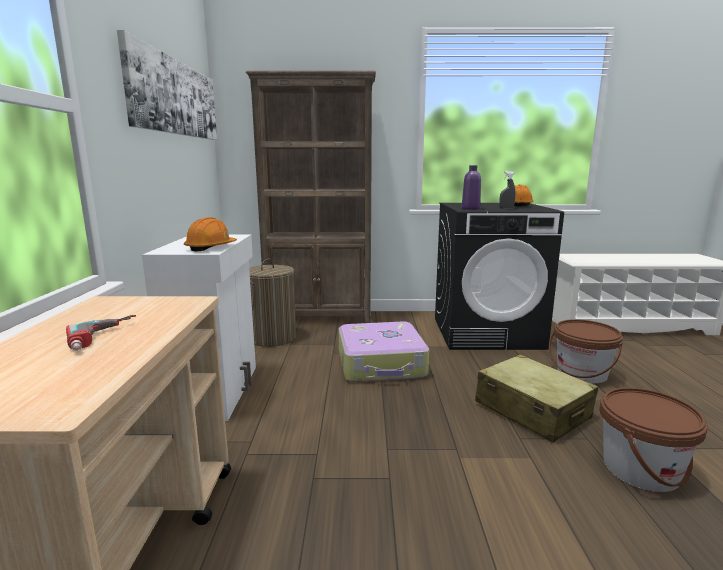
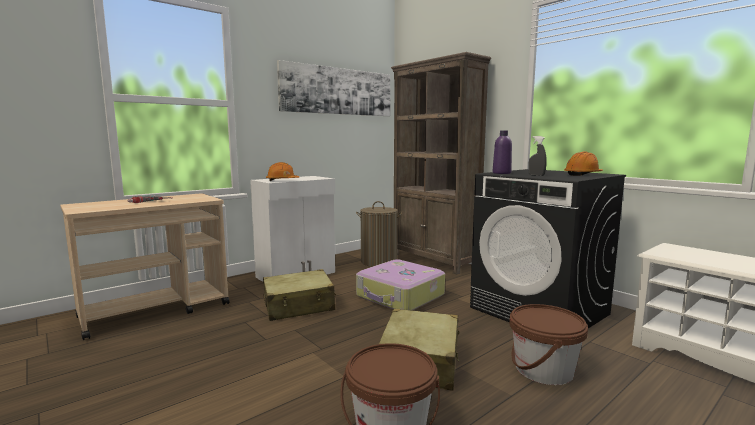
camera: 50 degrees right, 5 degrees down
none -> beige suitcase [263,269,336,321]

